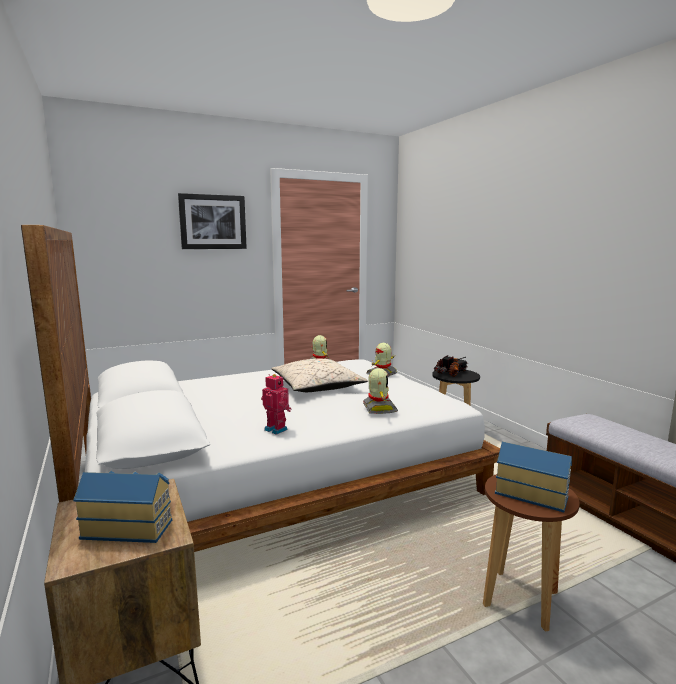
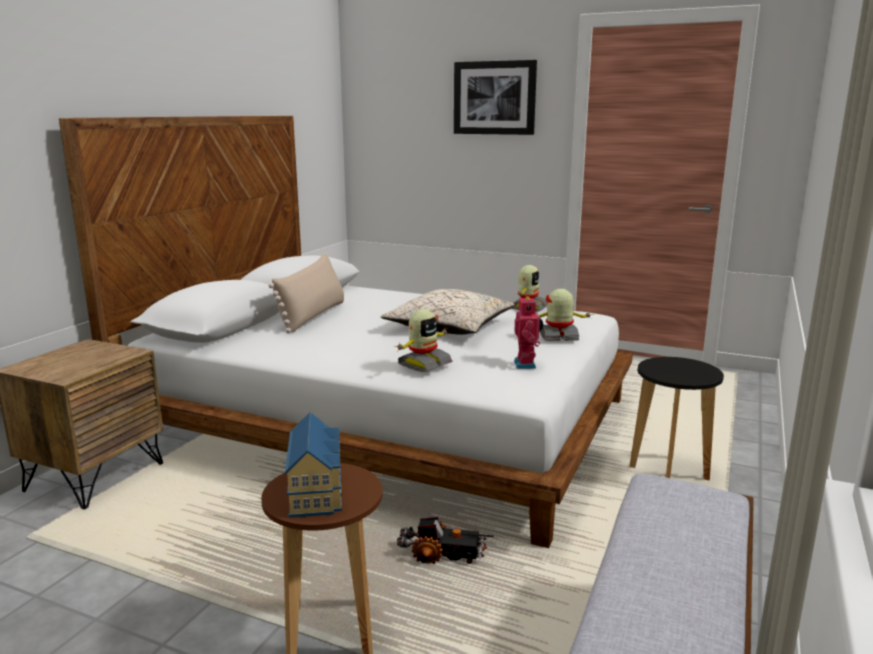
camera: 50 degrees right, 5 degrees up
toy house [73,471,172,543] -> none
toy robot [261,374,291,435] -> toy robot moved to [514,295,543,369]
toy truck [434,355,468,377] -> toy truck moved to [397,517,494,564]
none -> beige pillow [268,253,344,333]

